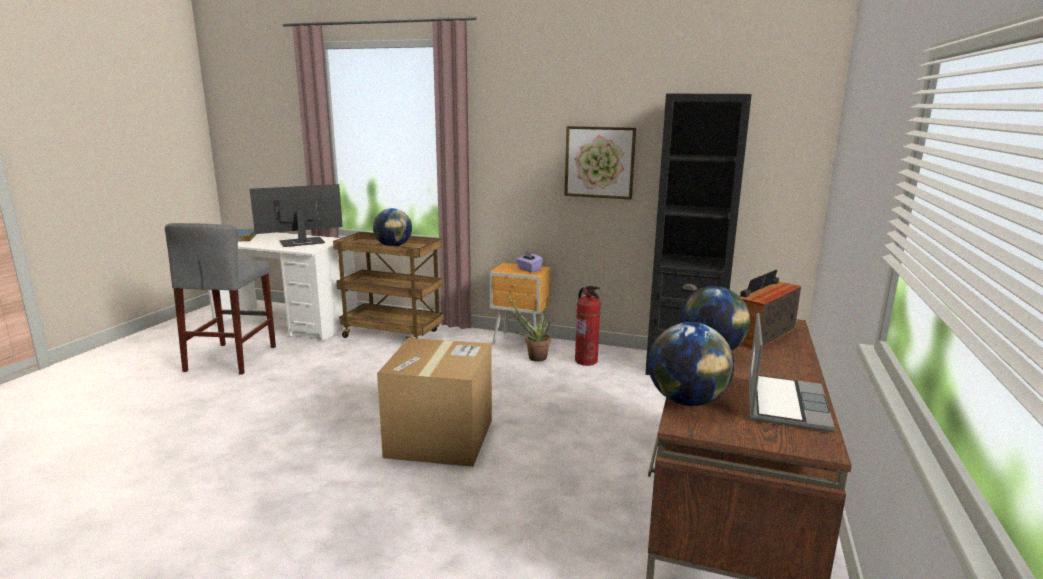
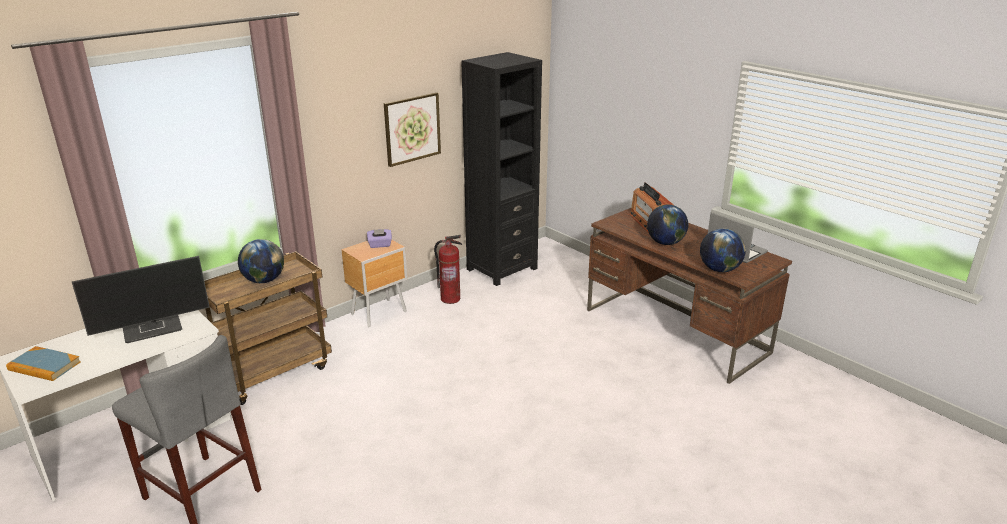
camera: 60 degrees left, 10 degrees up
monitor [250,184,342,247] -> monitor turned 120 degrees counterclockwise [72,256,210,343]
cardboard box [377,338,492,467] -> none
potted plant [506,294,551,362] -> none

